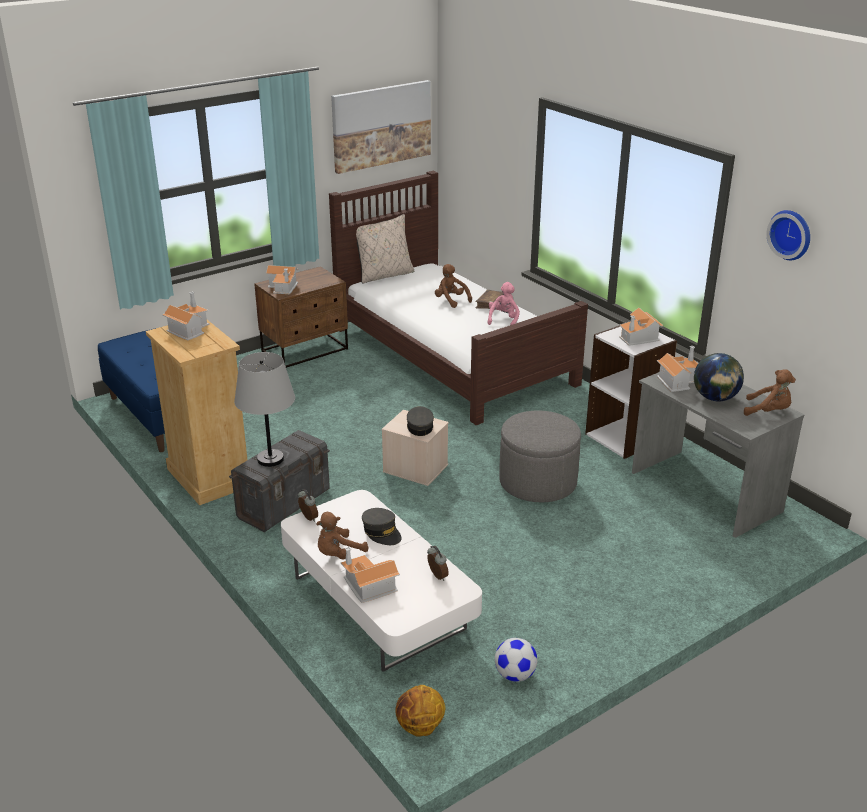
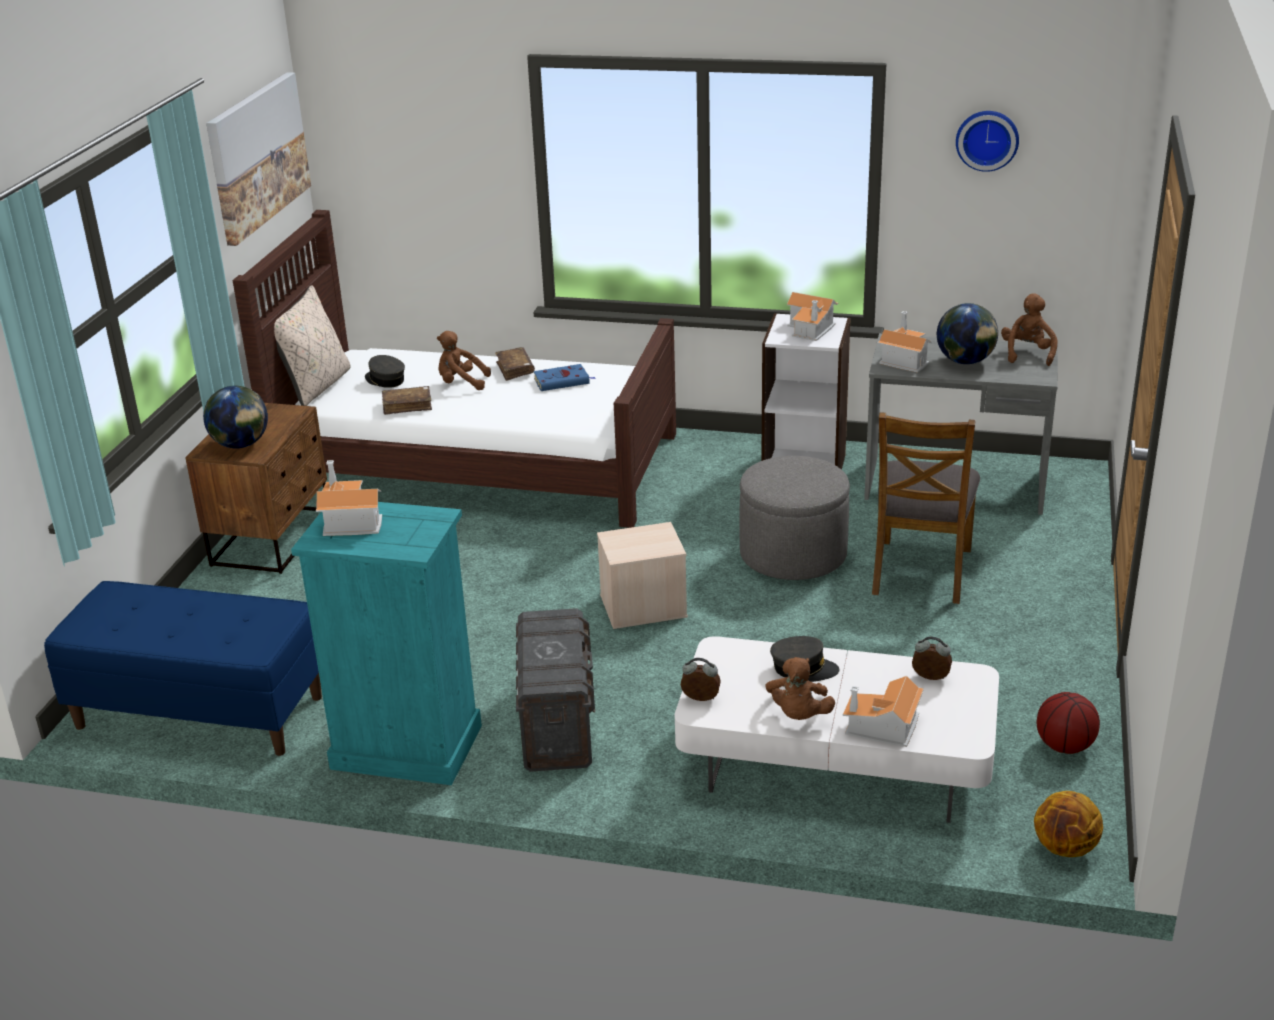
camera: 40 degrees left, 0 degrees up
beige dresser [146,320,247,505] -> turquoise dresser [291,502,482,785]
grey table lamp [234,352,295,467] -> none
toy house [266,265,299,294] -> globe [203,385,268,449]
grey cap [407,406,434,436] -> grey cap moved to [365,355,405,388]
pink plush toy [487,282,520,325] -> blue book [534,364,596,391]
football [495,638,537,682] -> basketball [1037,692,1100,754]
brown plush toy [744,369,796,416] -> brown plush toy turned 60 degrees counterclockwise [1001,293,1057,366]
none -> brown book [382,386,432,415]
none -> brown chair [872,412,980,604]

